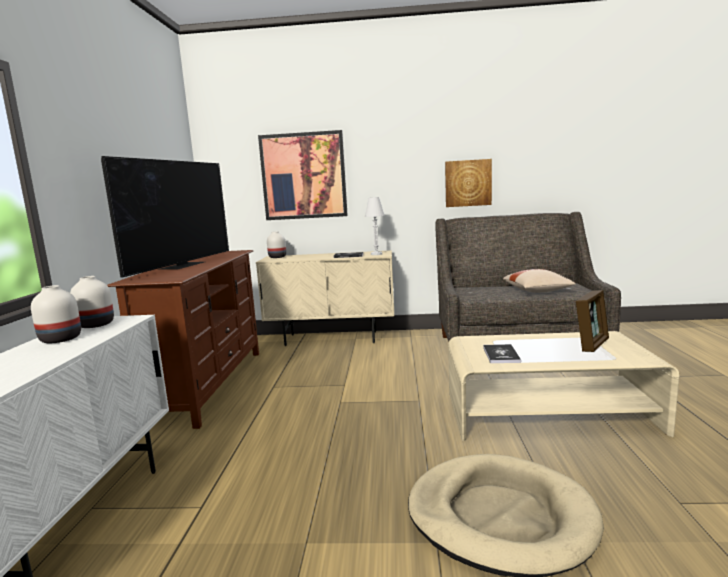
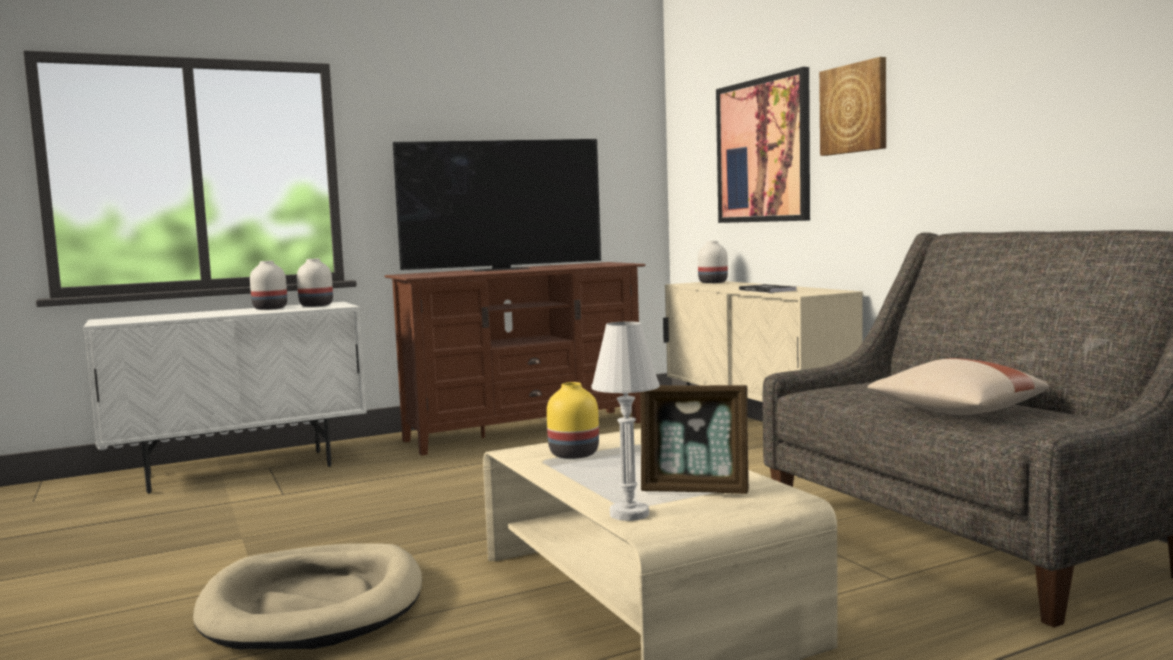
camera: 60 degrees right, 5 degrees down
white table lamp [365,197,385,255] -> white table lamp moved to [591,322,660,521]
picture [445,159,492,207] -> picture moved to [819,57,886,156]
book [483,344,521,363] -> yellow vase [547,382,599,459]

